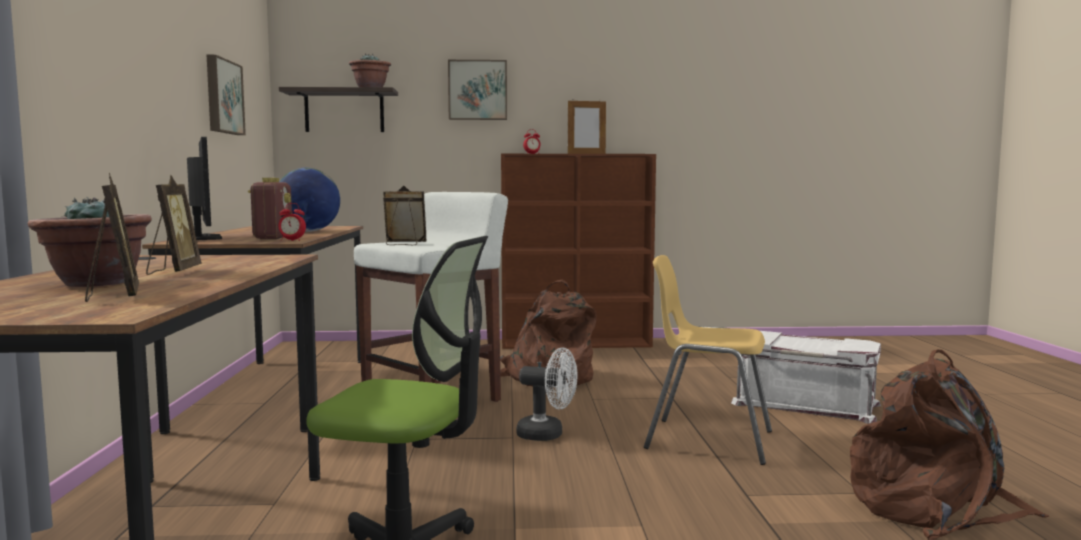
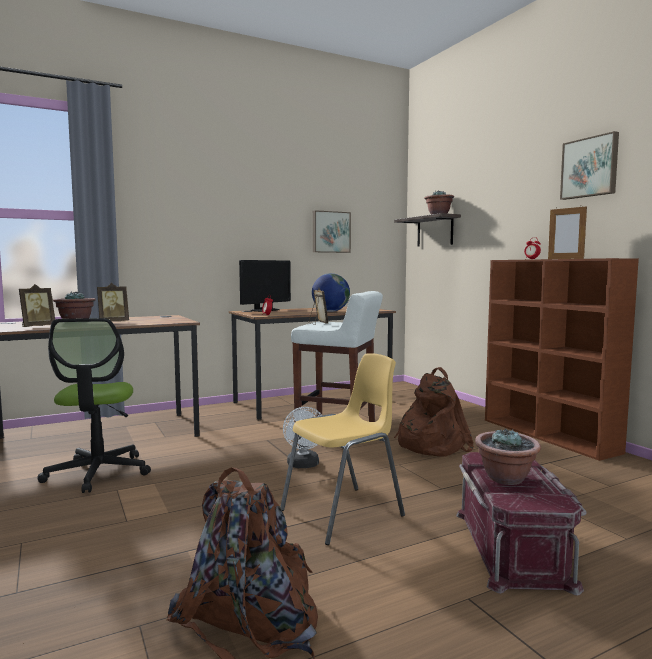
camera: 65 degrees right, 0 degrees up
radio [248,178,292,239] -> none
picture [448,60,507,120] -> picture moved to [560,131,619,200]
yellow chair [644,255,772,465] -> yellow chair turned 60 degrees clockwise [280,353,405,545]
white storage box [731,331,881,424] -> red storage box [456,452,587,596]
none -> potted plant [475,428,541,485]

